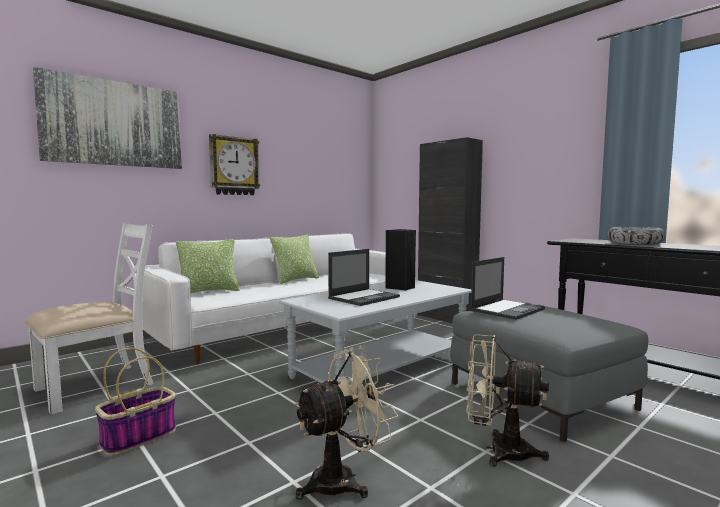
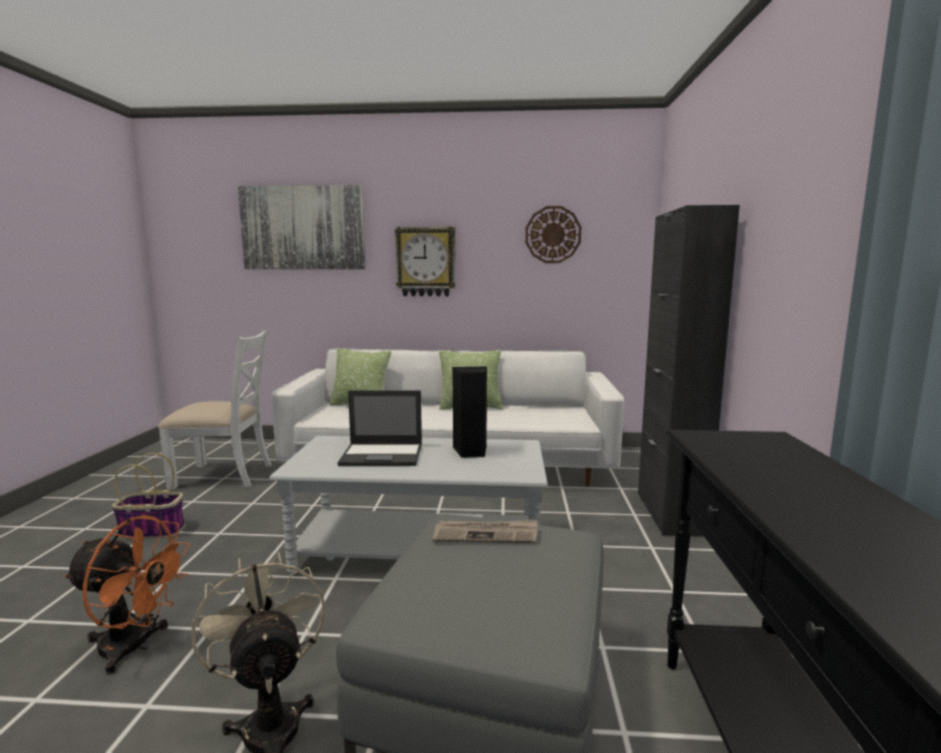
camera: 45 degrees right, 5 degrees up
beige fan [294,348,398,500] -> orange fan [64,515,191,675]
laptop [470,257,545,320] -> newspaper [433,520,538,543]
bowl [607,227,665,245] -> none
none -> wall clock [525,206,581,263]

